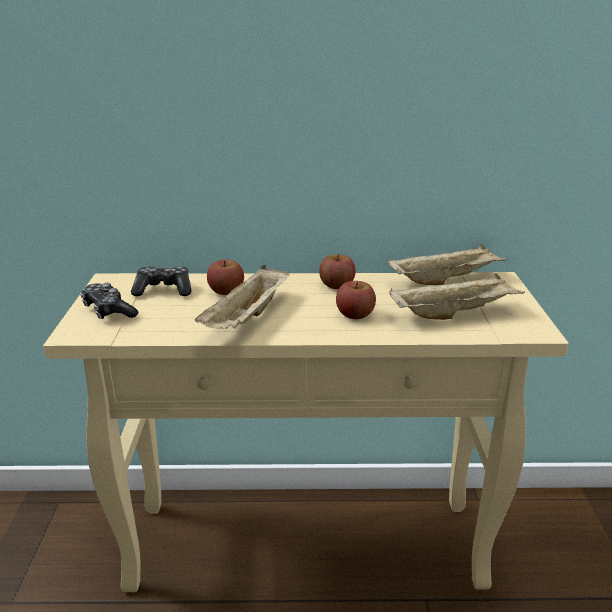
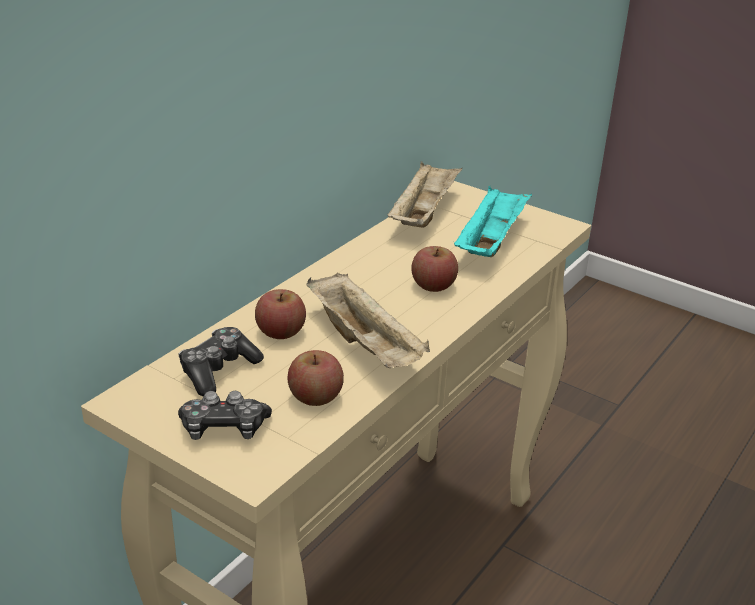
camera: 55 degrees left, 5 degrees up
apple [319,254,356,289] -> apple moved to [287,350,344,406]
beige tray [389,273,525,320] -> turquoise tray [454,186,532,257]

